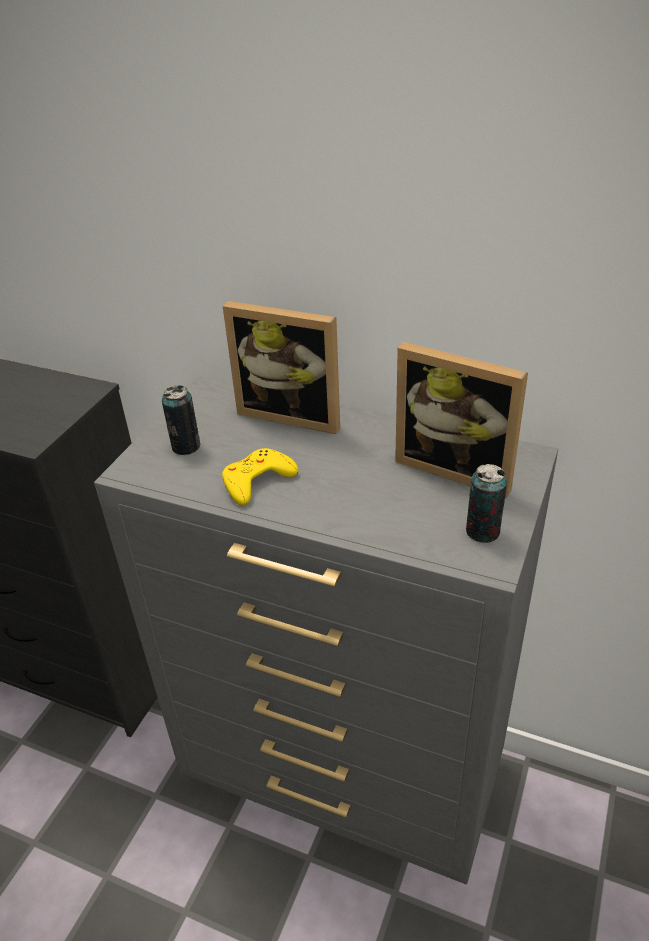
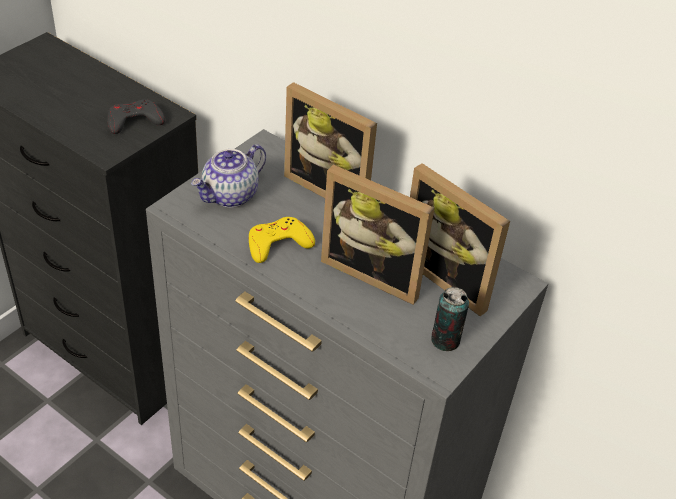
camera: 10 degrees right, 5 degrees up
can [162,385,201,455] -> teapot [191,144,266,207]
none -> grey game controller [107,99,165,134]
none -> picture frame [321,165,434,305]

